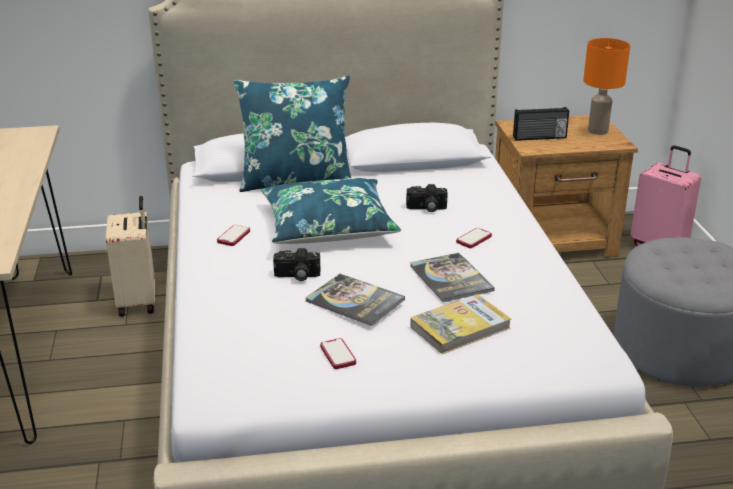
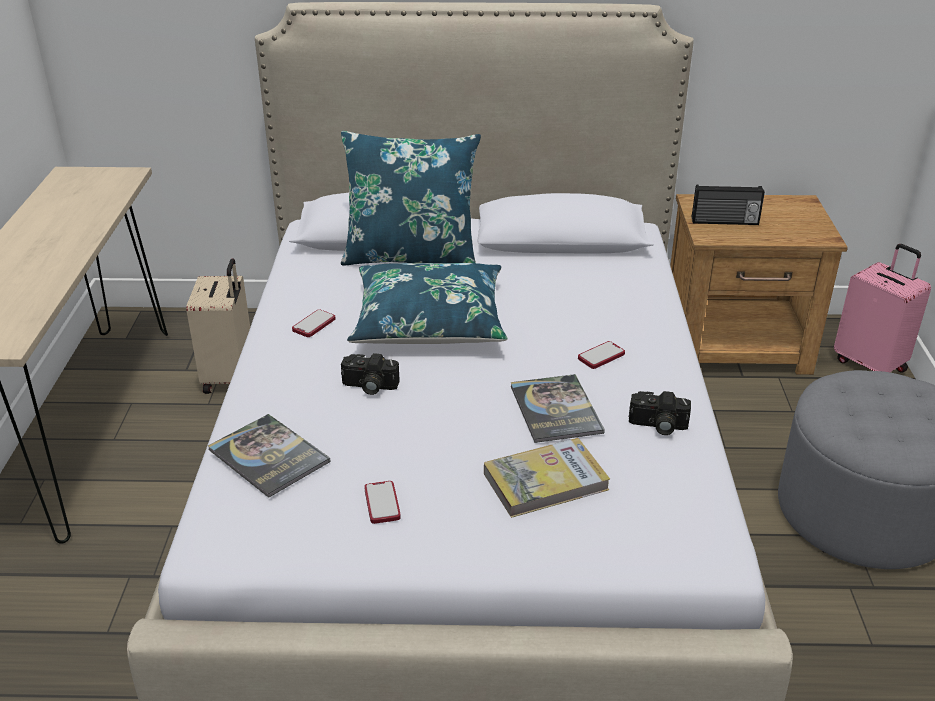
camera: 10 degrees right, 5 degrees up
book [306,274,405,326] -> book moved to [208,414,331,498]
camera [406,184,448,212] -> camera moved to [629,391,691,435]
orange table lamp [583,38,630,135] -> none

